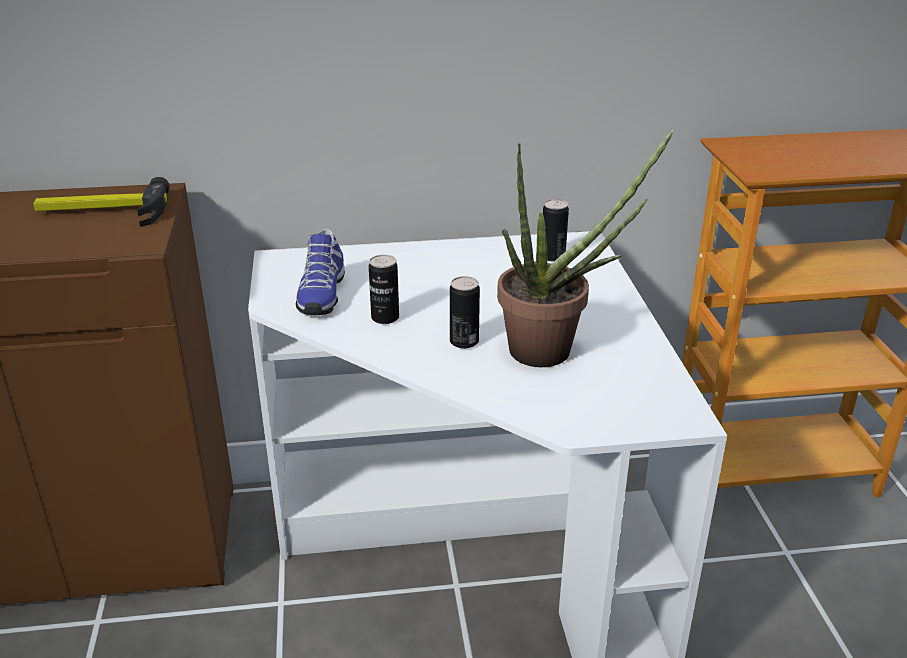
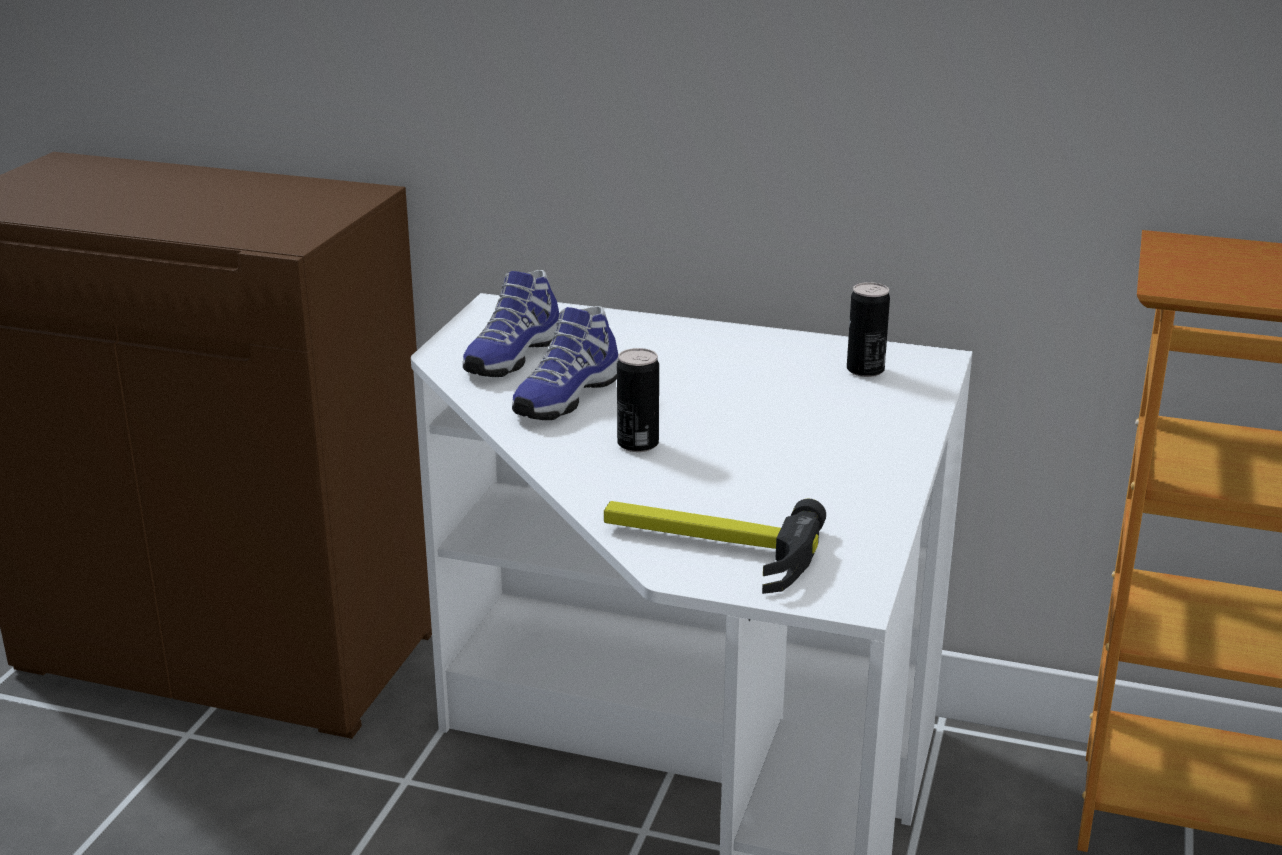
camera: 25 degrees right, 5 degrees down
hammer [33,177,169,227] -> hammer moved to [604,499,826,594]
can [369,255,399,324] -> shoe [512,306,619,420]
potted plant [497,129,674,367] -> none

